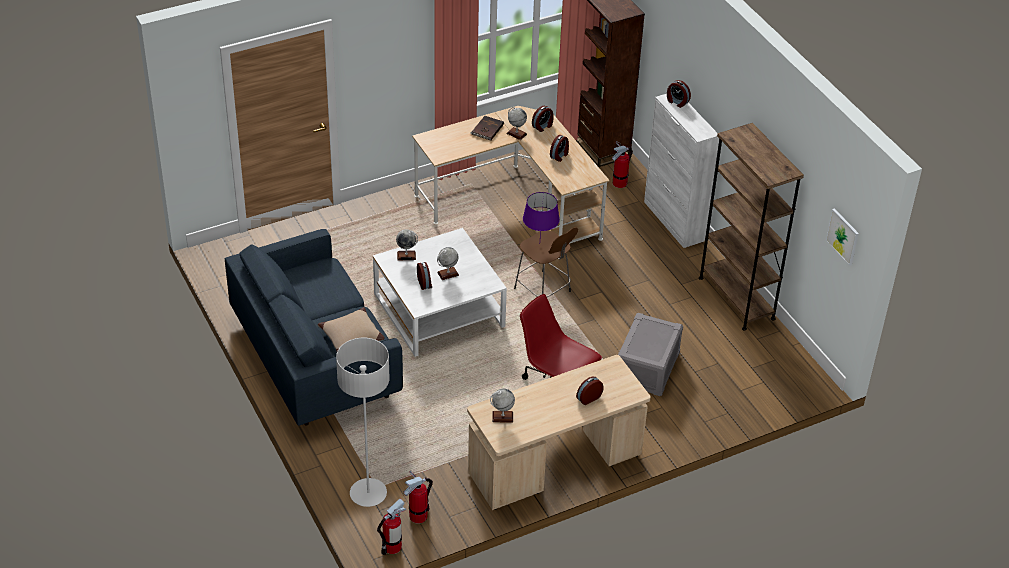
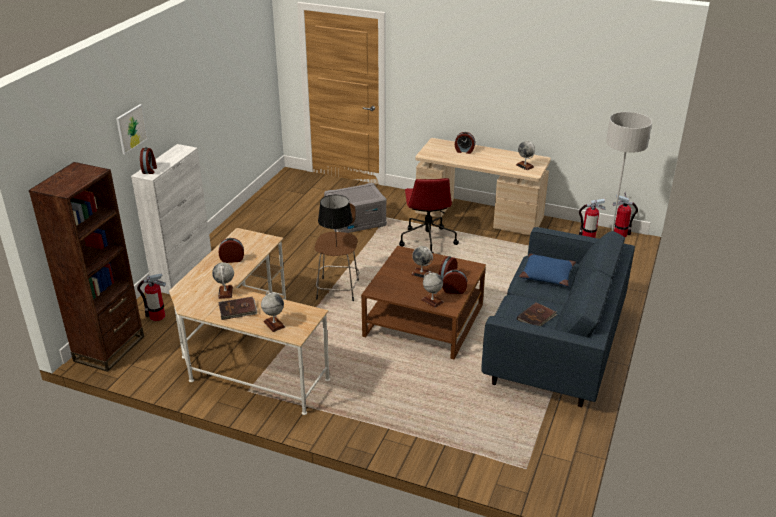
camera: 130 degrees left, 10 degrees down
beige pillow [318,307,385,351] -> blue pillow [519,254,576,286]
white coffee table [373,228,507,357] -> brown coffee table [361,246,486,359]
purple table lamp [523,192,560,236] -> black table lamp [318,195,353,247]
alarm clock [532,106,554,132] -> alarm clock moved to [443,269,467,294]
brown bookcase [699,123,804,331] -> none
picture [826,209,859,266] -> picture moved to [116,104,148,154]
none -> globe [261,291,285,332]
none -> brown book [517,302,557,326]

